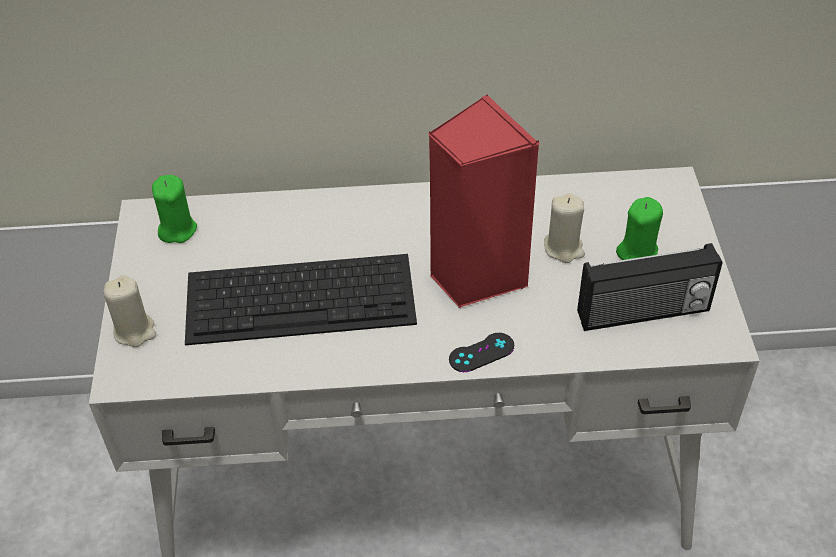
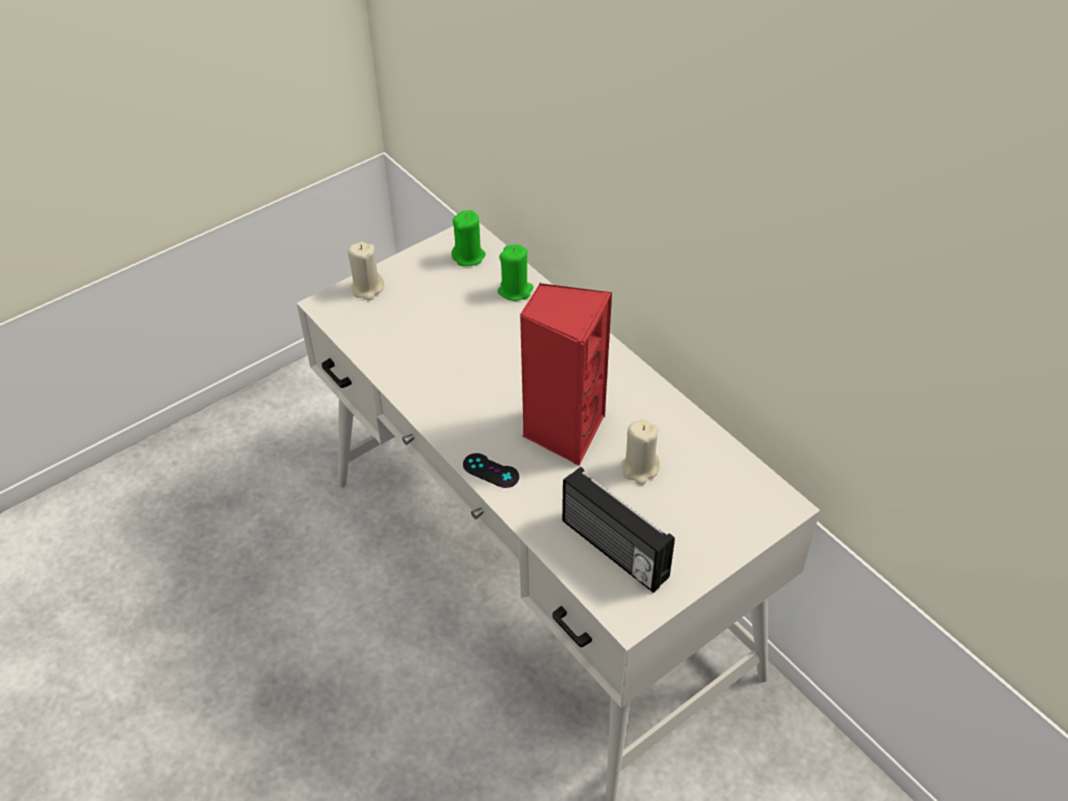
camera: 55 degrees right, 0 degrees up
keyboard [185,254,417,345] -> none
green candle [616,197,663,260] -> green candle moved to [498,244,533,301]

